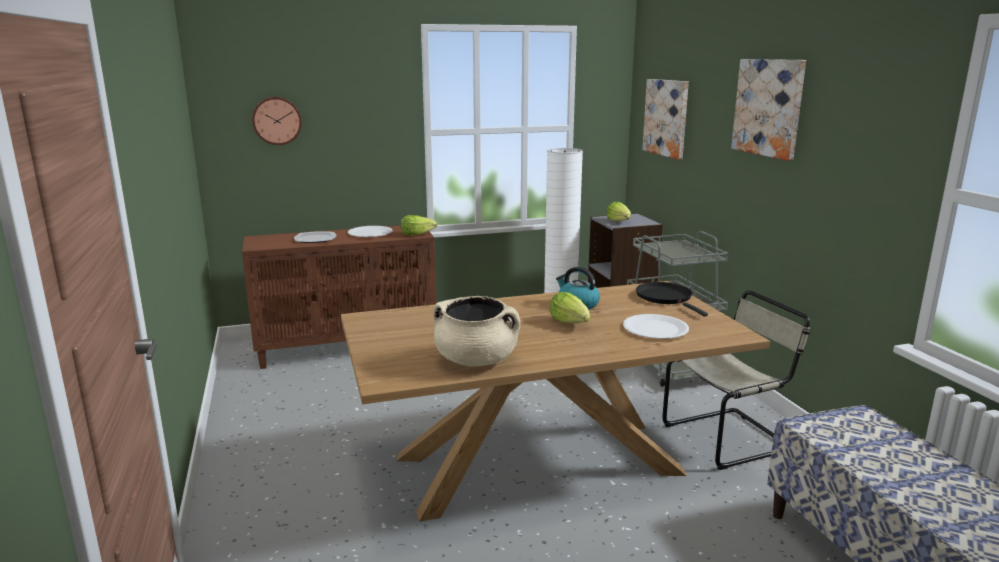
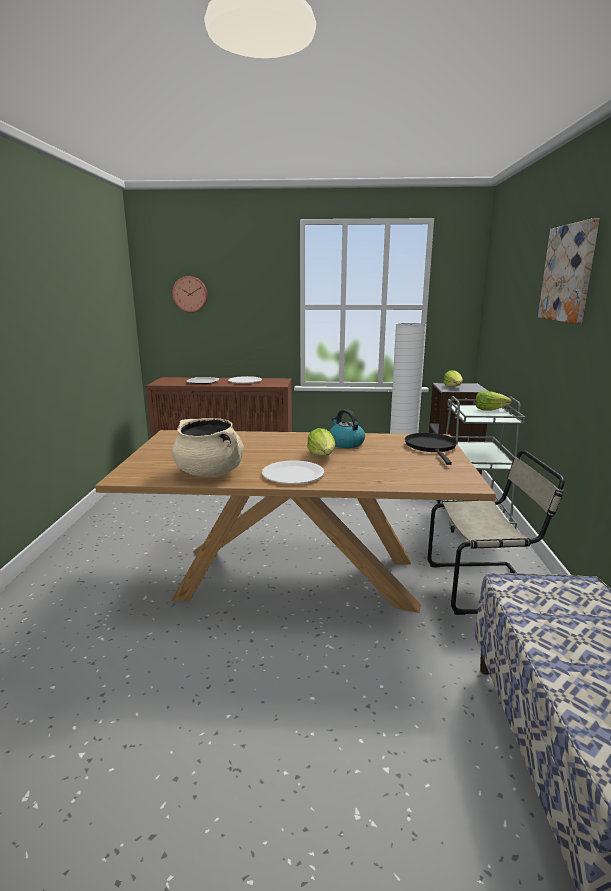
camera: 20 degrees right, 0 degrees up
lettuce [401,215,437,236] -> lettuce moved to [475,391,512,410]
white plate [623,314,689,339] -> white plate moved to [262,461,324,484]
picture [642,79,689,160] -> none

